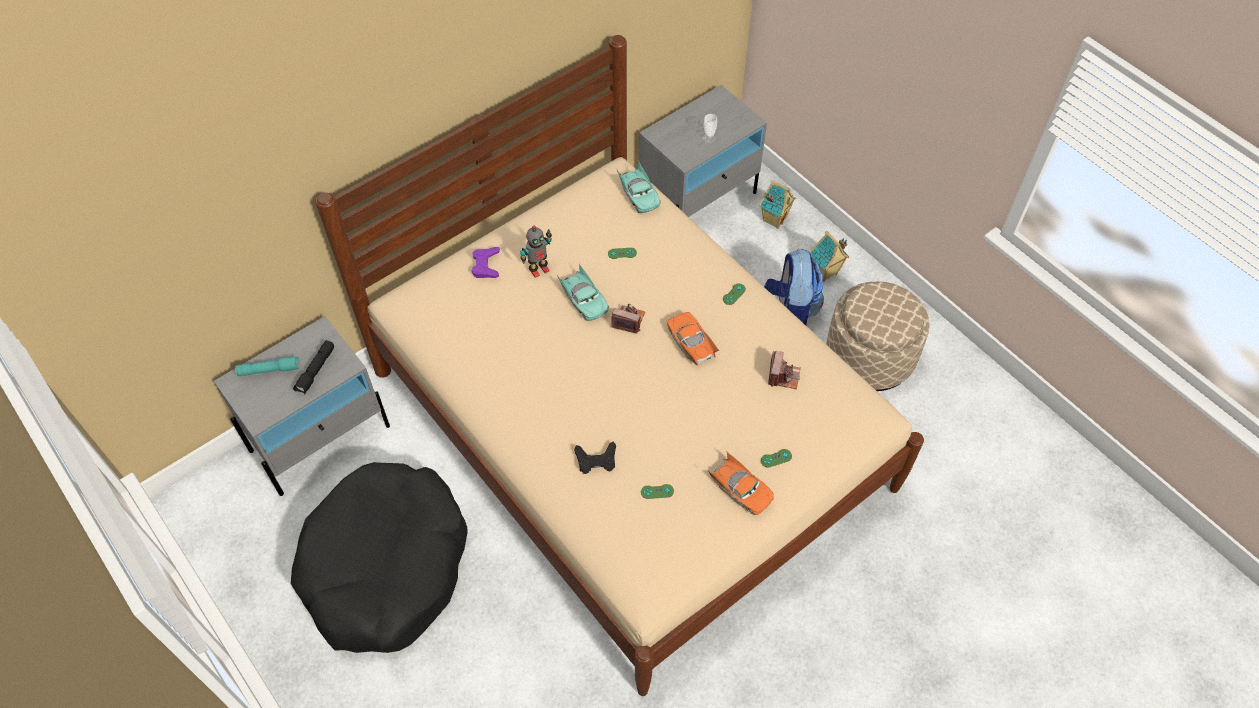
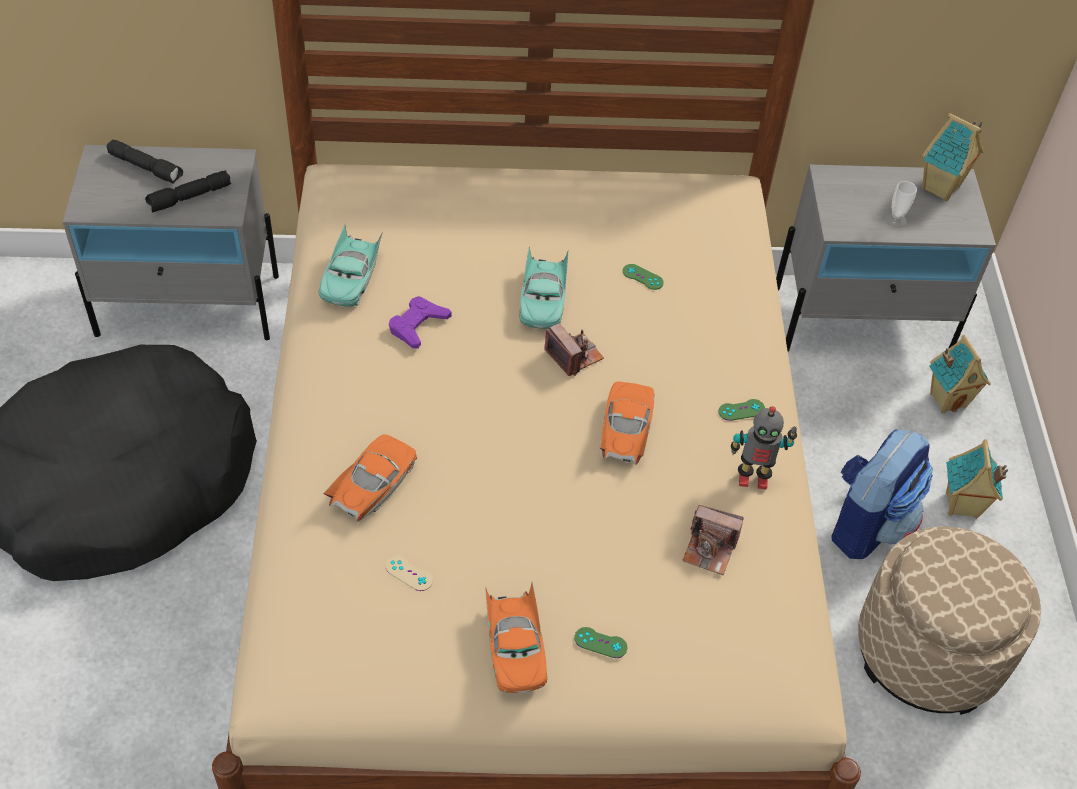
camera: 35 degrees right, 5 degrees down
turquoise flashlight [235,356,299,376] -> black flashlight [106,139,183,184]
purple game controller [472,247,500,278] -> purple game controller moved to [389,296,451,349]
toy robot [520,226,552,278] -> toy robot moved to [731,406,797,490]
black game controller [574,441,616,474] -> orange toy car [323,434,417,522]
turquoise toy car [616,161,661,213] -> turquoise toy car moved to [319,225,383,307]
green game controller [641,484,674,499] -> beige game controller [386,556,433,591]
camera [768,351,801,389] -> camera turned 60 degrees clockwise [682,505,744,575]
none -> toy house [922,113,984,201]

